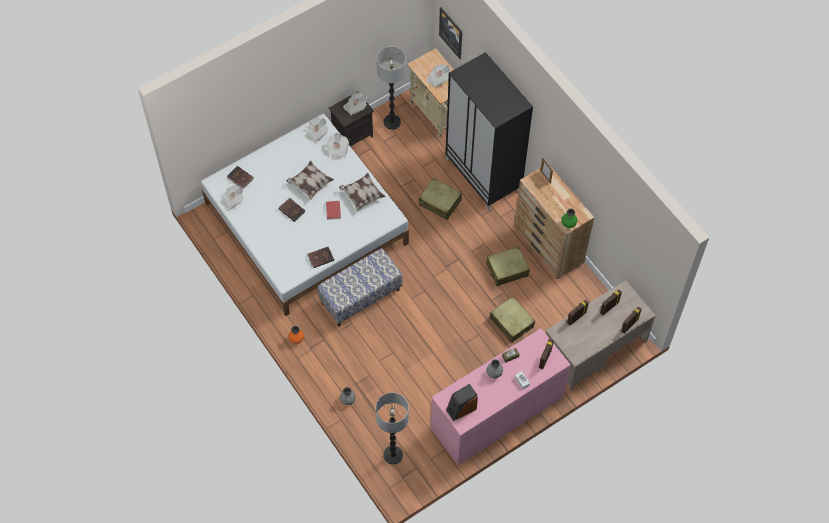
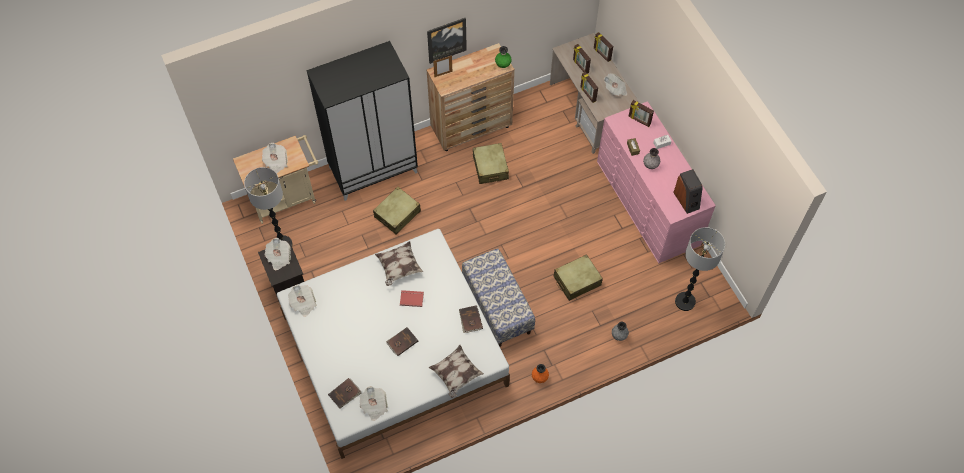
camera: 80 degrees left, 0 degrees up
pillow [286,161,334,200] -> pillow moved to [429,345,484,398]
newspaper [326,133,349,160] -> newspaper moved to [604,73,627,96]
picture [439,7,462,59] -> picture moved to [427,18,467,64]
beige suitcase [490,296,535,343] -> beige suitcase moved to [553,254,603,301]

